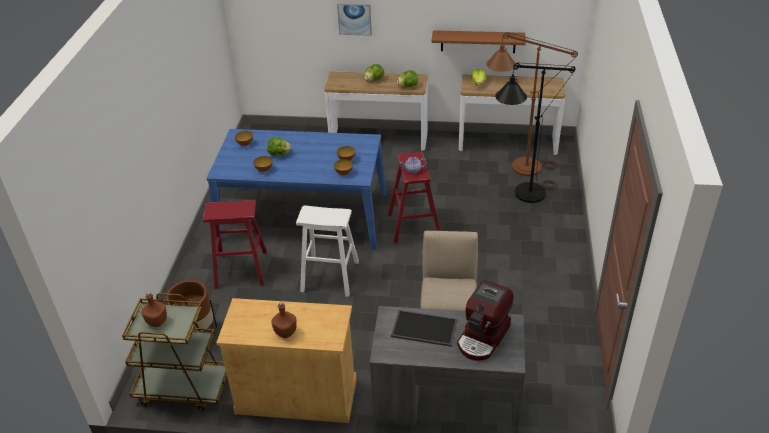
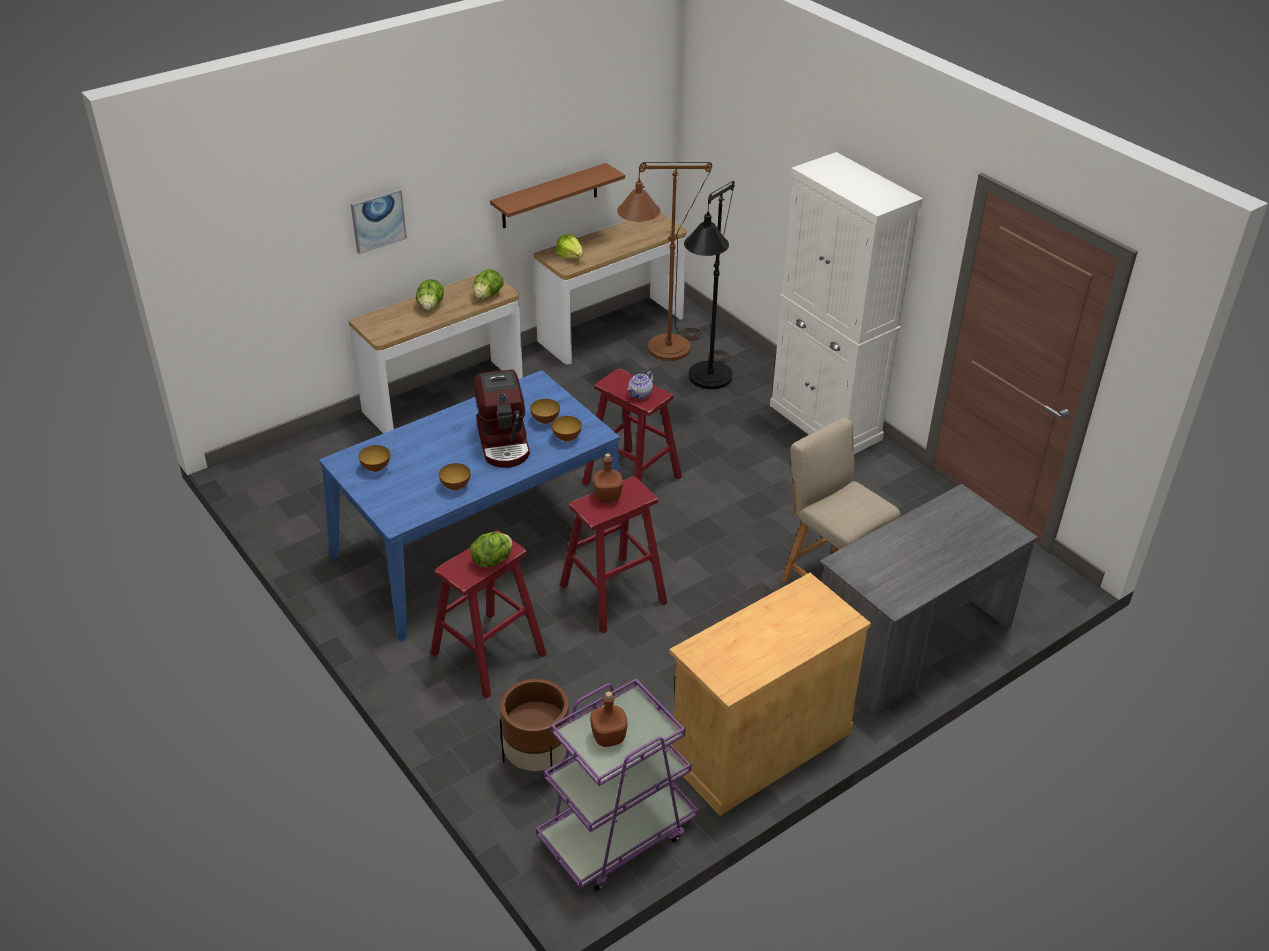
camera: 45 degrees left, 0 degrees up
brown cart [122,293,227,411] -> purple cart [536,679,698,891]
lettuce [267,137,292,156] -> lettuce moved to [470,532,512,567]
brown bottle [271,302,296,338] -> brown bottle moved to [593,453,623,502]
white stool [296,206,359,297] -> red stool [560,477,667,634]
tray [391,310,457,347] -> none
coffee machine [457,280,514,361] -> coffee machine moved to [474,369,530,468]
none -> white cabinet [770,152,923,454]

